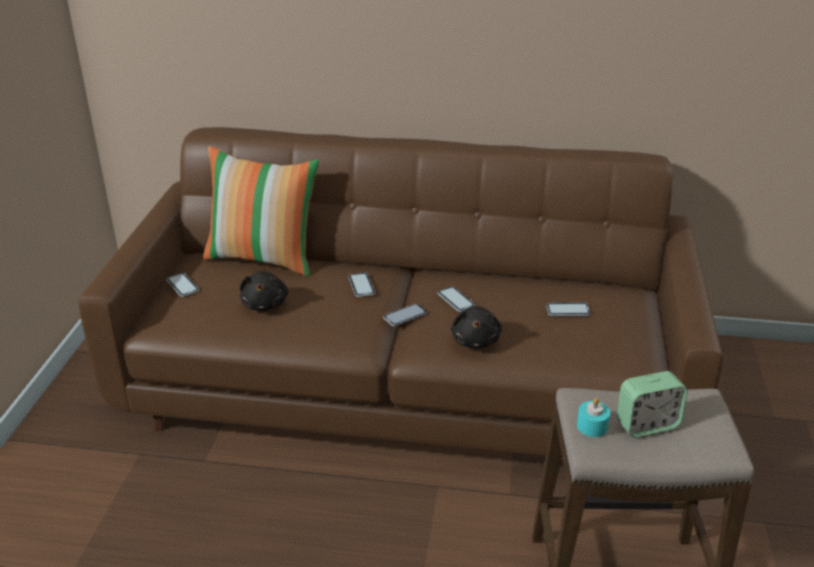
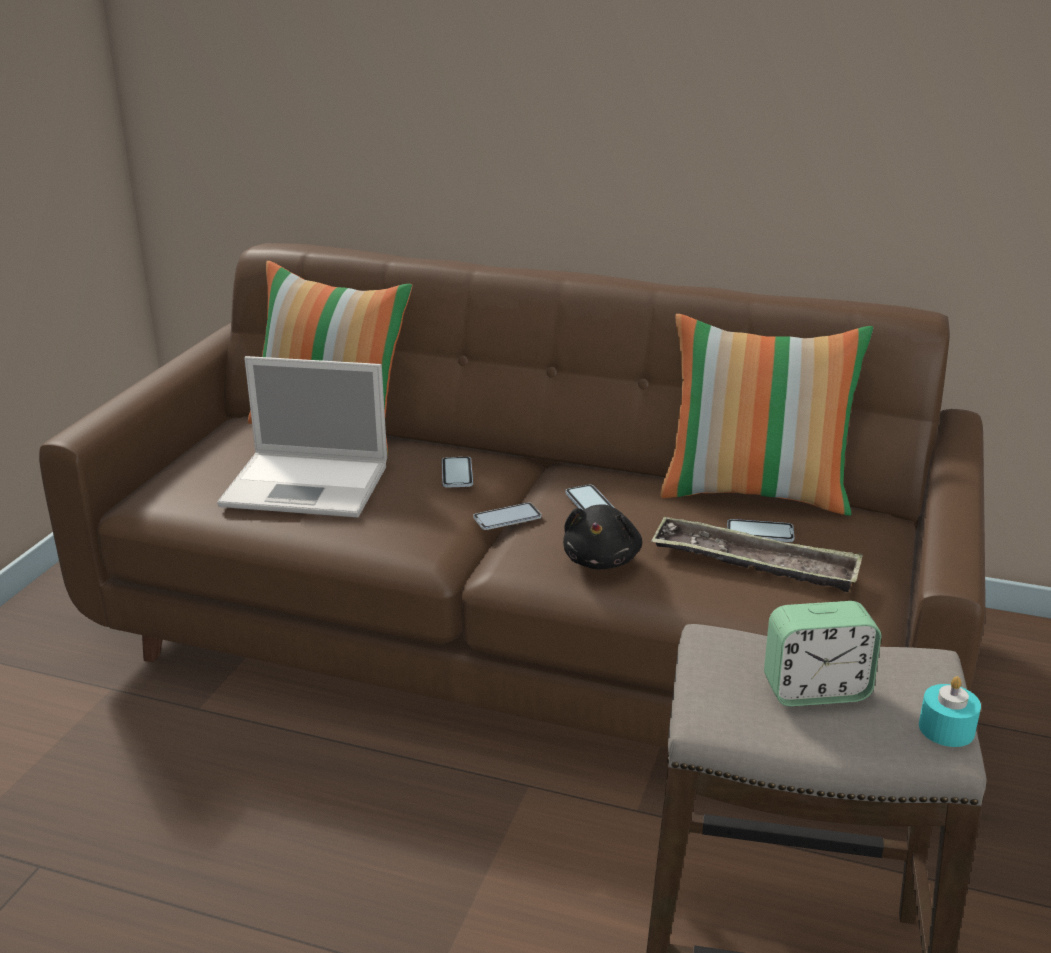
camera: 10 degrees right, 5 degrees down
phone [166,273,199,297] -> none
black plush toy [240,271,288,311] -> laptop [217,356,387,517]
turquoise candle [577,398,610,437] -> turquoise candle moved to [919,676,981,747]
none -> tray [651,517,863,592]
none -> pillow [660,314,873,516]

